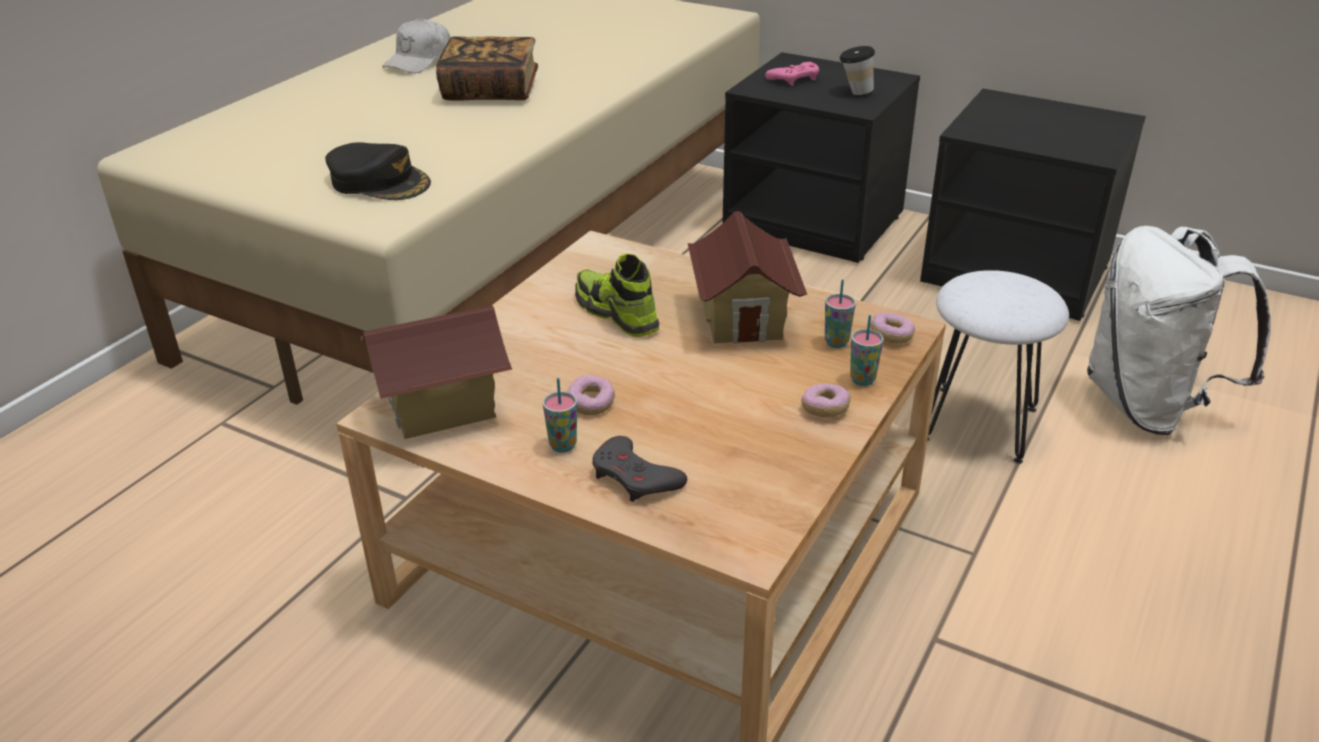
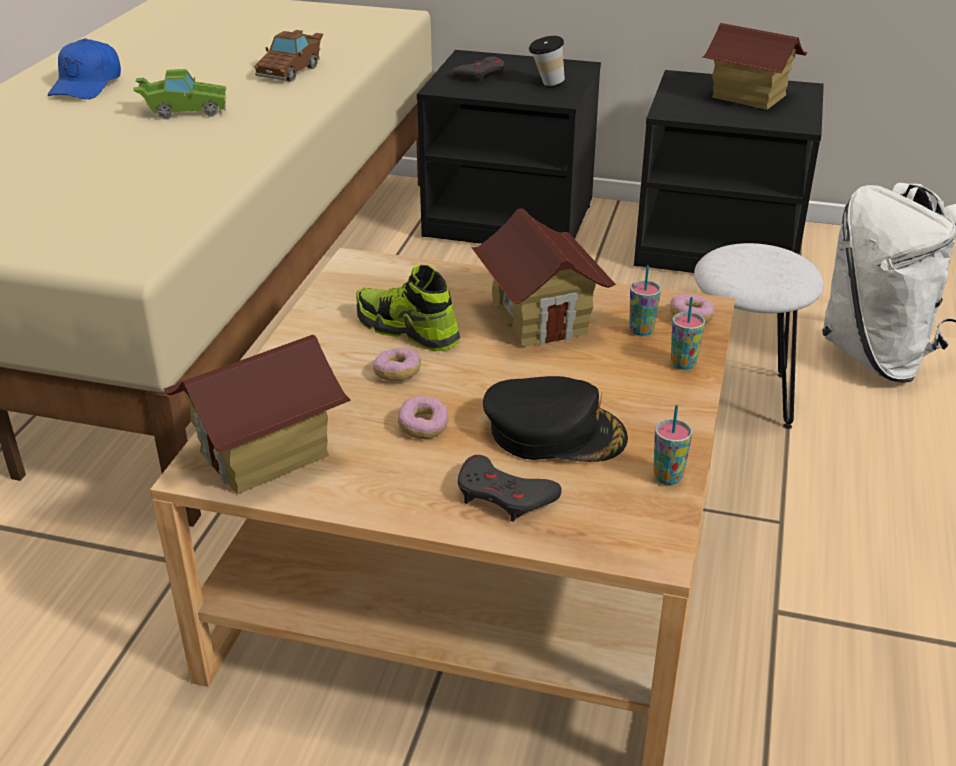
camera: 15 degrees left, 0 degrees up
black cap [325,142,431,200] -> black cap moved to [483,376,628,462]
white cap [382,18,451,73] -> blue cap [47,38,121,99]
book [436,36,538,101] -> green toy car [133,69,227,119]
cup [543,378,577,453] -> cup moved to [653,405,692,485]
pink game controller [765,62,819,86] -> grey game controller [451,57,505,82]
donut [801,383,851,417] -> donut moved to [373,348,421,381]
none -> brown toy car [254,30,323,82]
none -> toy house [702,23,808,110]

